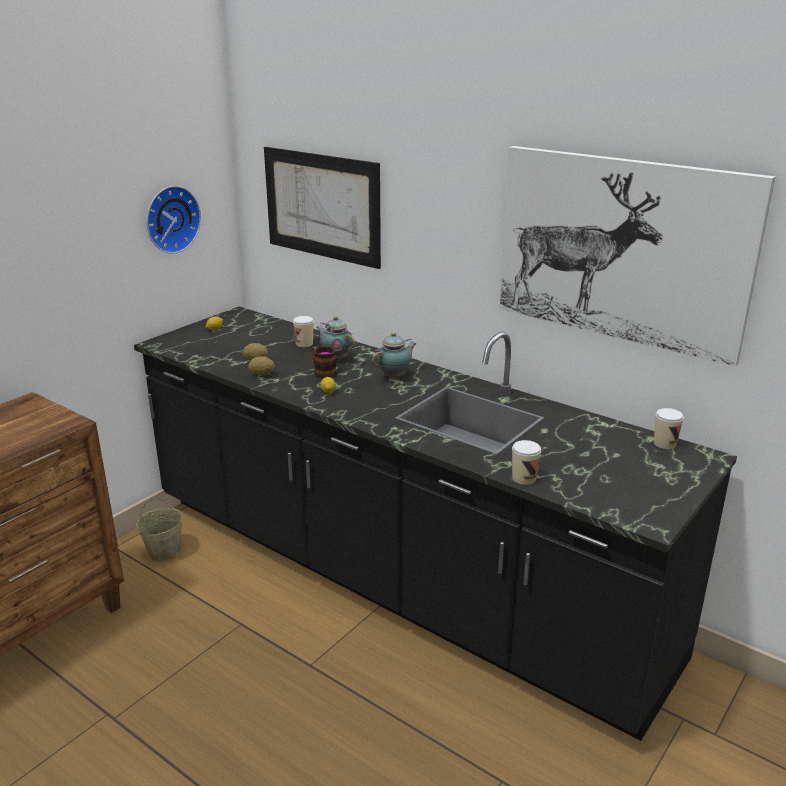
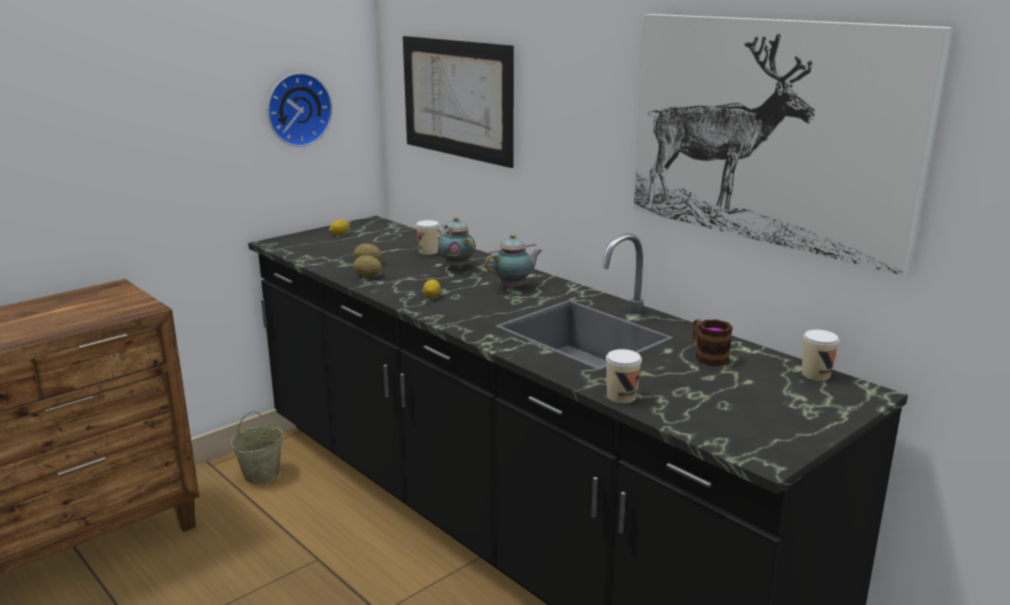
camera: 10 degrees right, 5 degrees down
mug [312,346,337,379] -> mug moved to [692,319,733,366]

